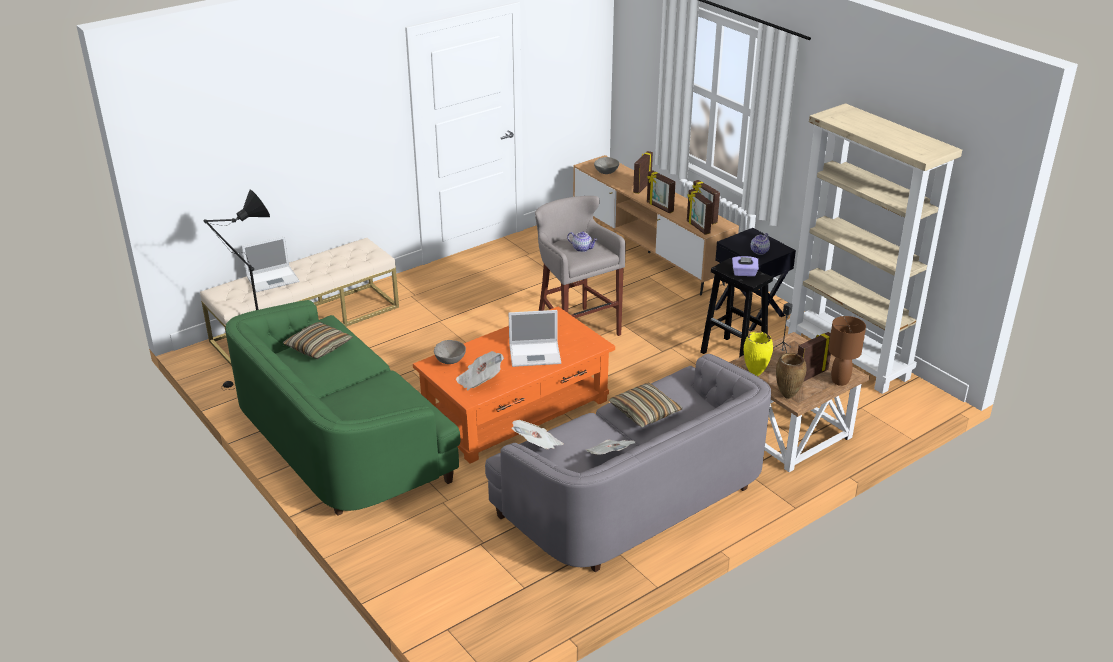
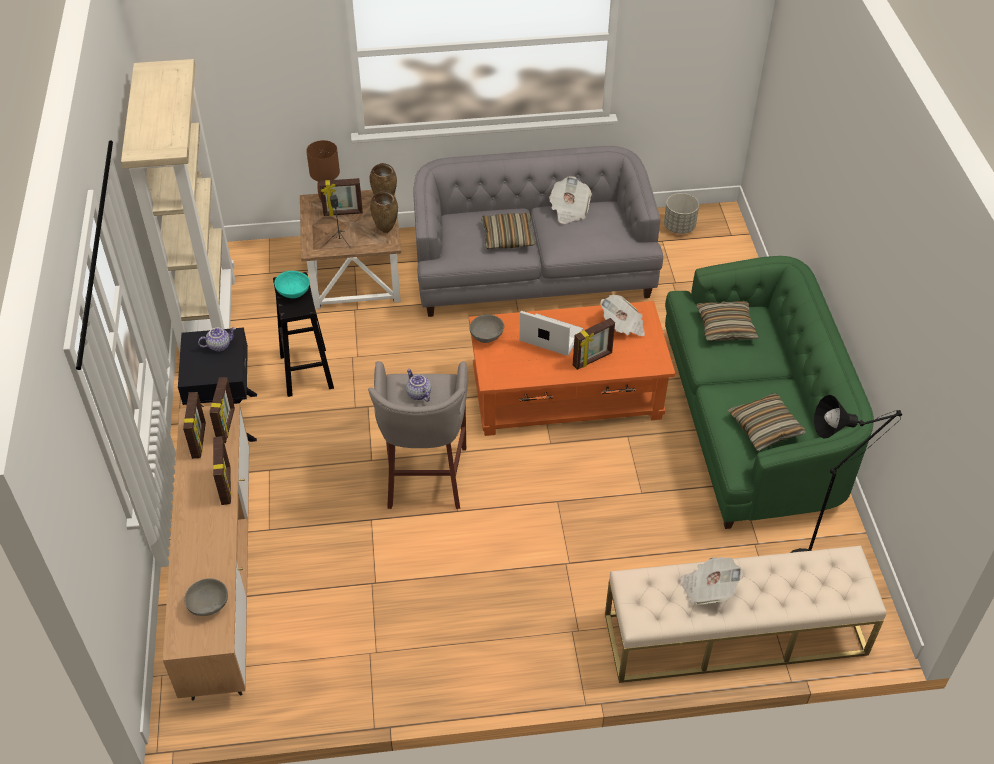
camera: 150 degrees left, 15 degrees up
laptop [242,236,300,292] -> none
grey bowl [434,340,466,364] -> grey bowl moved to [470,315,504,343]
newspaper [511,420,564,449] -> newspaper moved to [680,557,743,605]
picture frame [633,151,653,194] -> picture frame moved to [573,318,615,370]
purple tissue box [732,256,759,276] -> turquoise bowl [274,271,310,298]
yellow vase [744,332,773,376] -> brown vase [370,191,398,233]
none -> grey planter [664,193,699,234]
none -> pillow [696,301,759,341]

